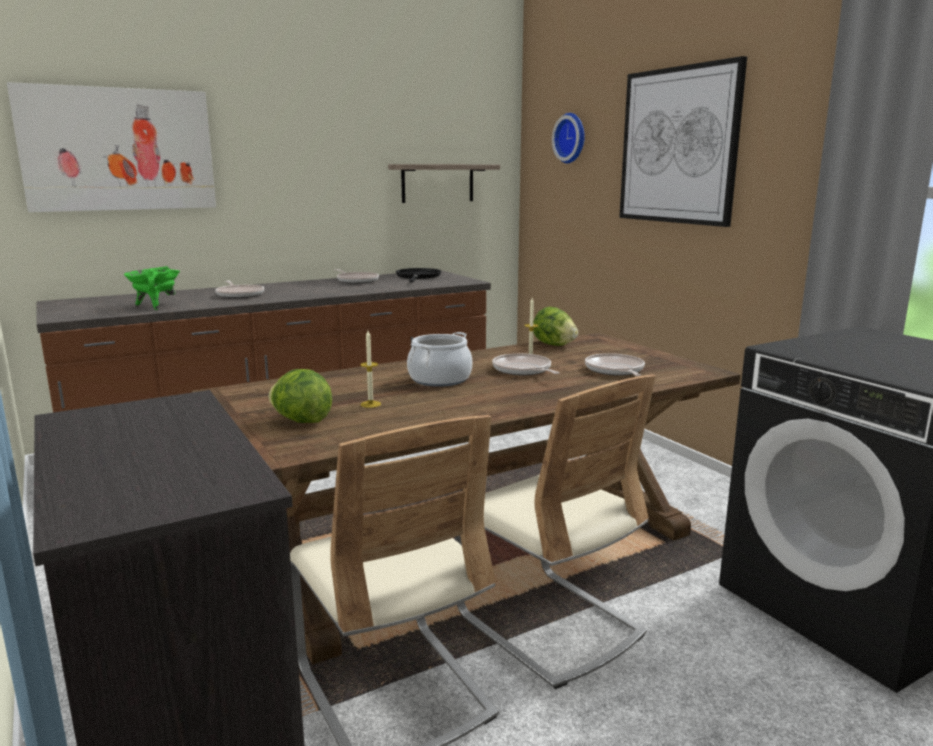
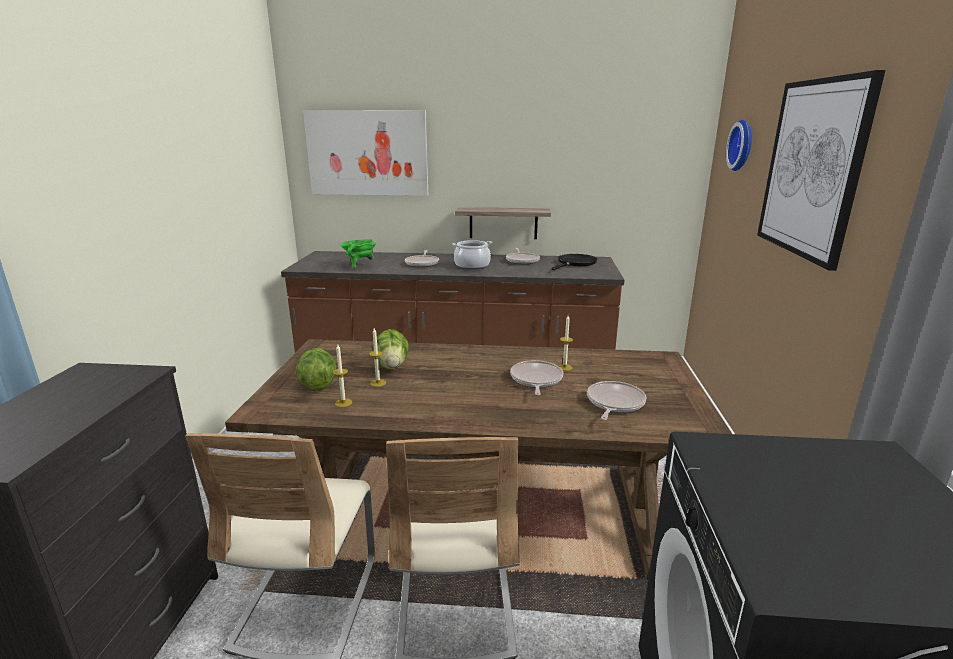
camera: 35 degrees right, 5 degrees up
shelf [388,164,500,203] -> shelf moved to [455,207,551,239]
cooking pot [407,332,472,387] -> cooking pot moved to [452,240,492,270]
lettuce [533,307,578,346] -> lettuce moved to [373,329,409,369]
none -> candle [333,345,352,407]

